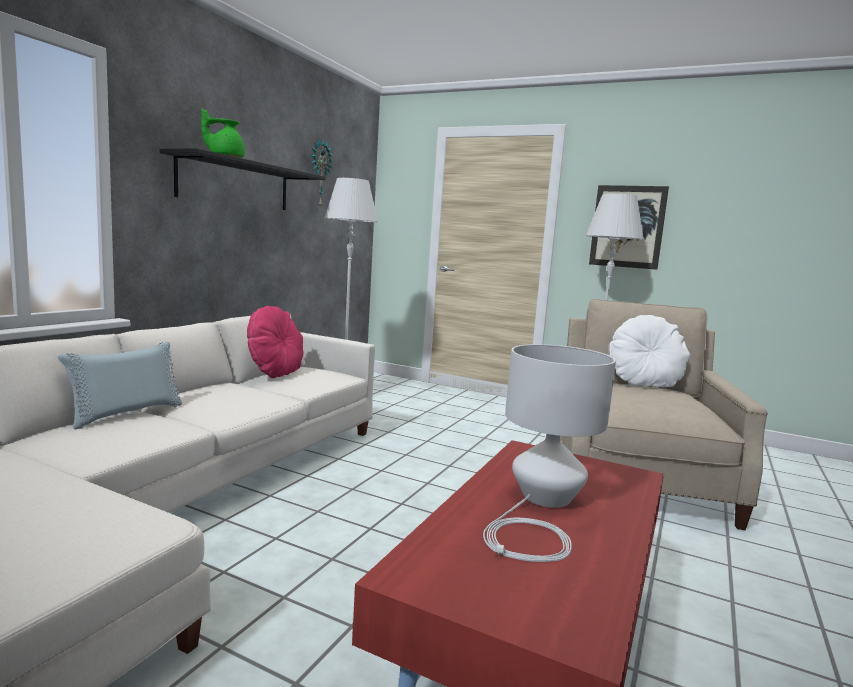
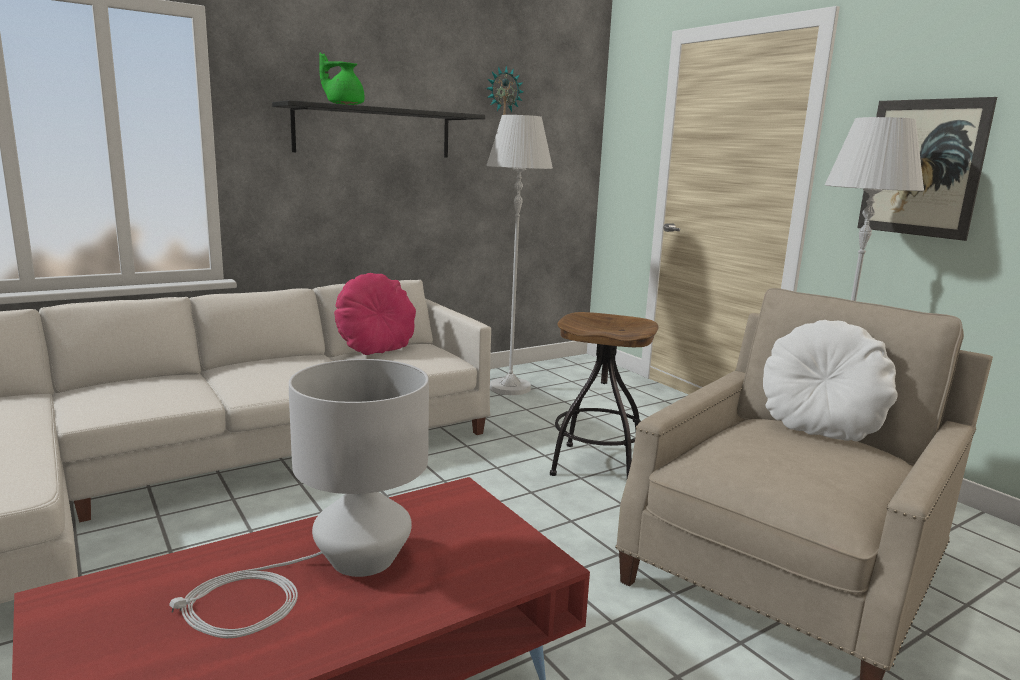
camera: 30 degrees right, 5 degrees up
blue pillow [58,342,182,429] -> none
none -> brown stool [550,312,659,478]

